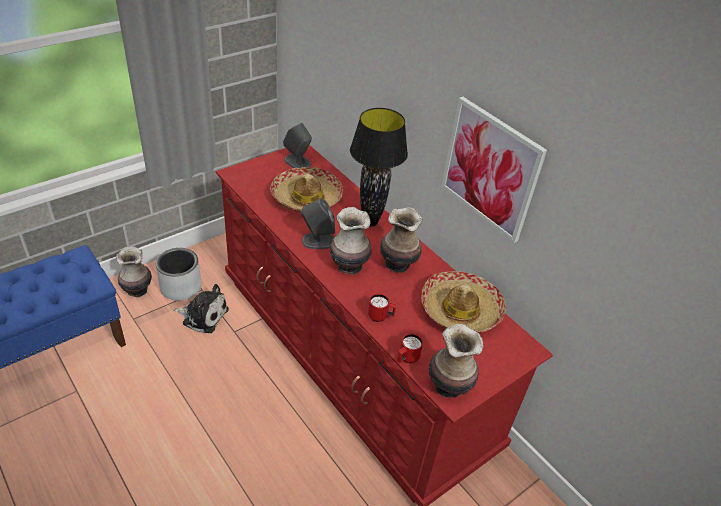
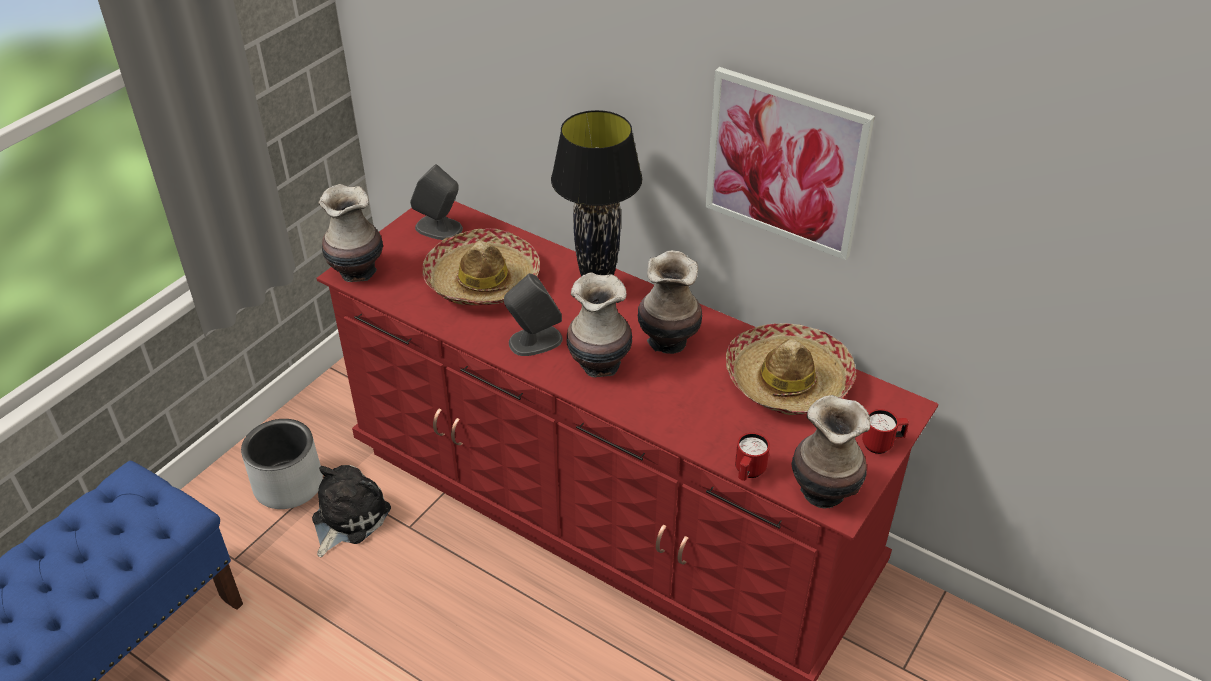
camera: 15 degrees left, 0 degrees up
vase [116,246,152,298] -> vase moved to [318,184,383,282]
plush toy [174,284,229,333] -> plush toy turned 60 degrees counterclockwise [312,465,391,557]
red mug [368,294,396,322] -> red mug moved to [862,409,909,454]

